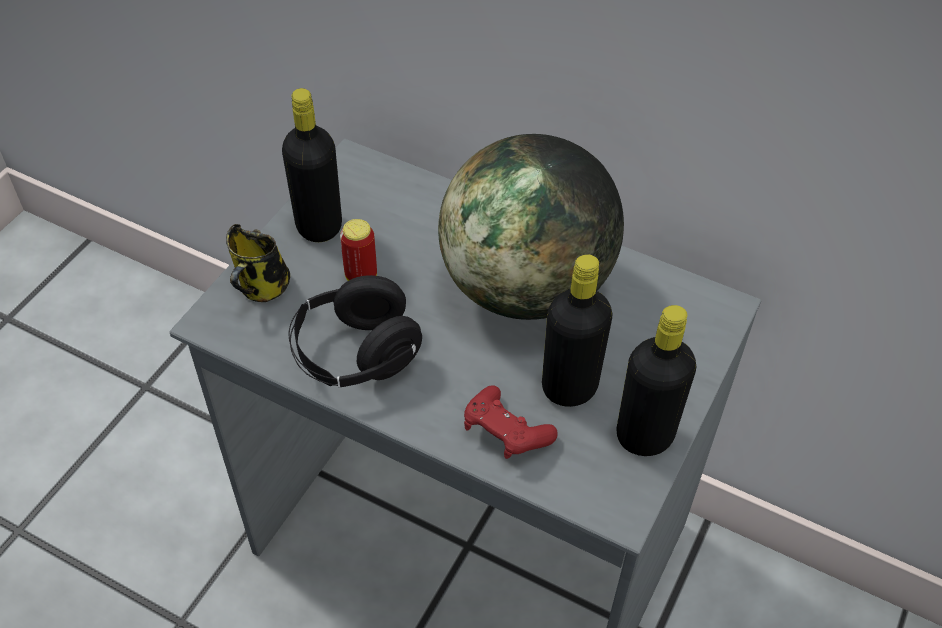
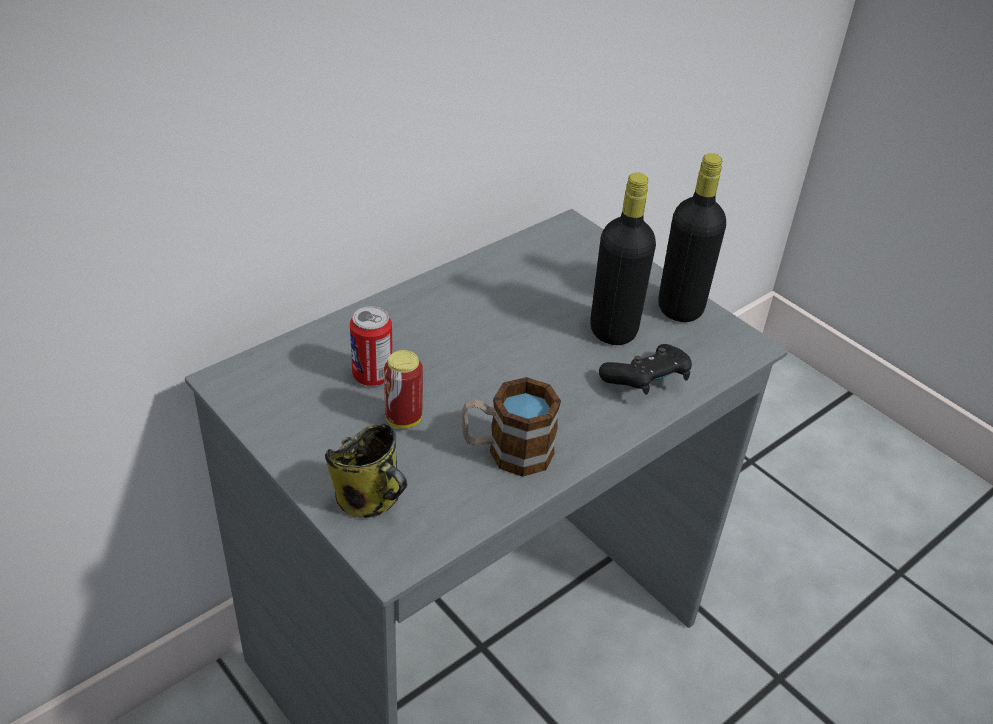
camera: 70 degrees left, 10 degrees down
black bottle [282,88,342,242] -> none
black headphones [289,275,422,388] -> mug [462,377,561,477]
globe [438,134,624,320] -> none
red game controller [464,385,558,459] -> black game controller [599,344,692,394]
none -> can [350,306,393,386]

